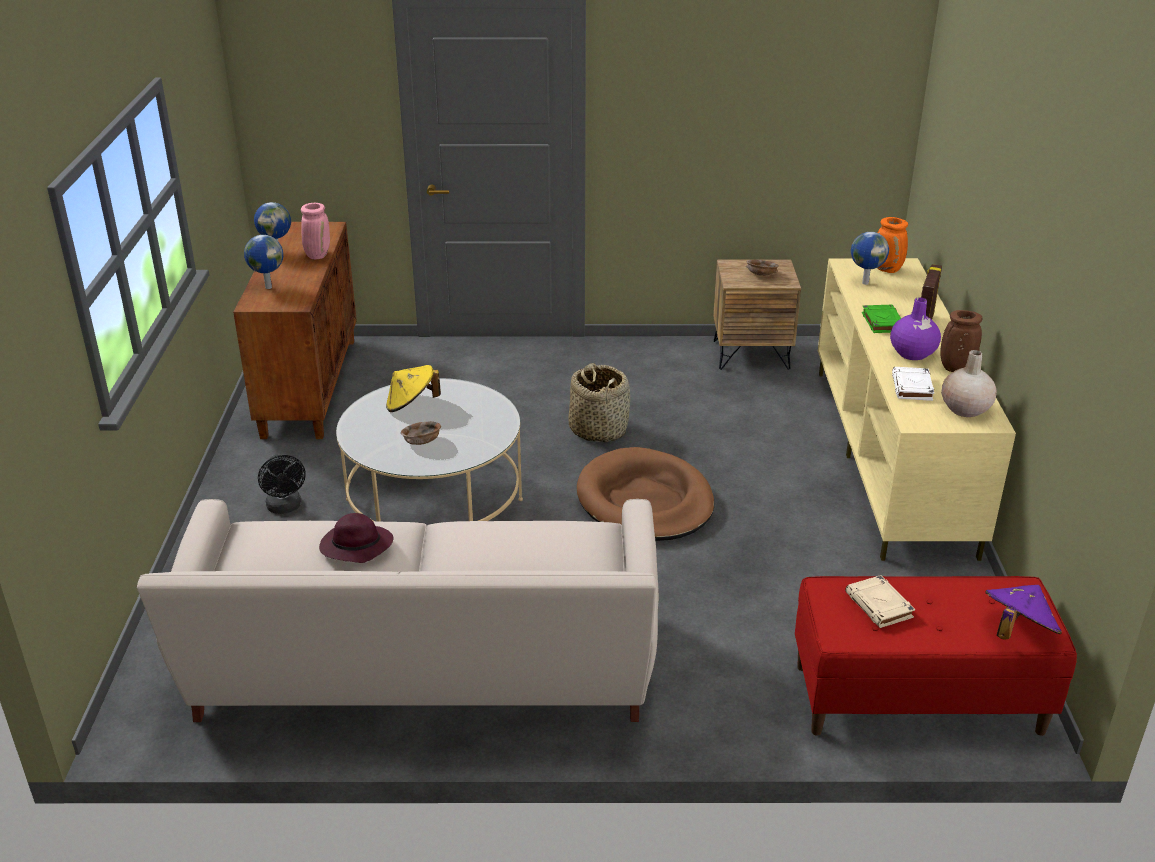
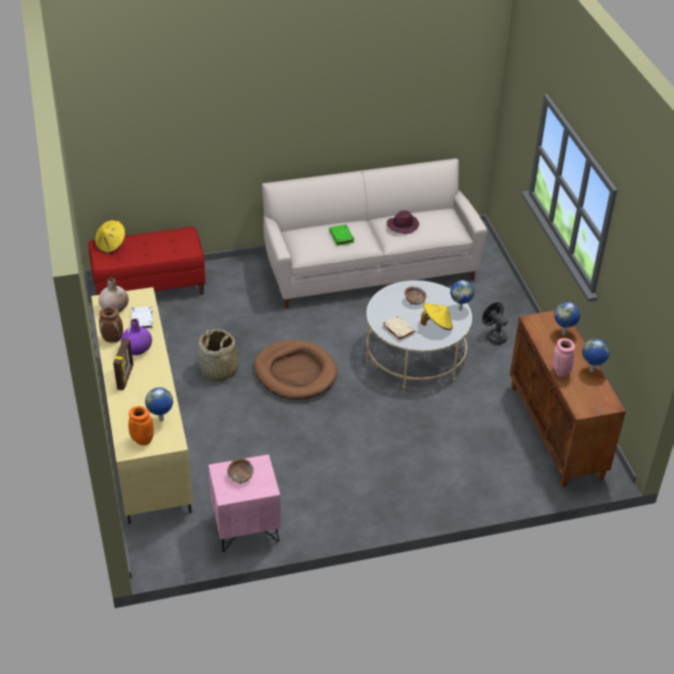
camera: 165 degrees right, 10 degrees up
basket [568,363,630,443] -> basket moved to [197,329,238,381]
brown nightstand [713,260,801,370] -> pink nightstand [208,454,281,552]
beige book [845,575,915,628] -> beige book moved to [383,316,416,341]
green book [862,305,901,333] -> green book moved to [329,224,354,246]
purple hat [985,585,1062,640] -> yellow hat [95,220,126,253]
none -> globe [450,280,474,311]

